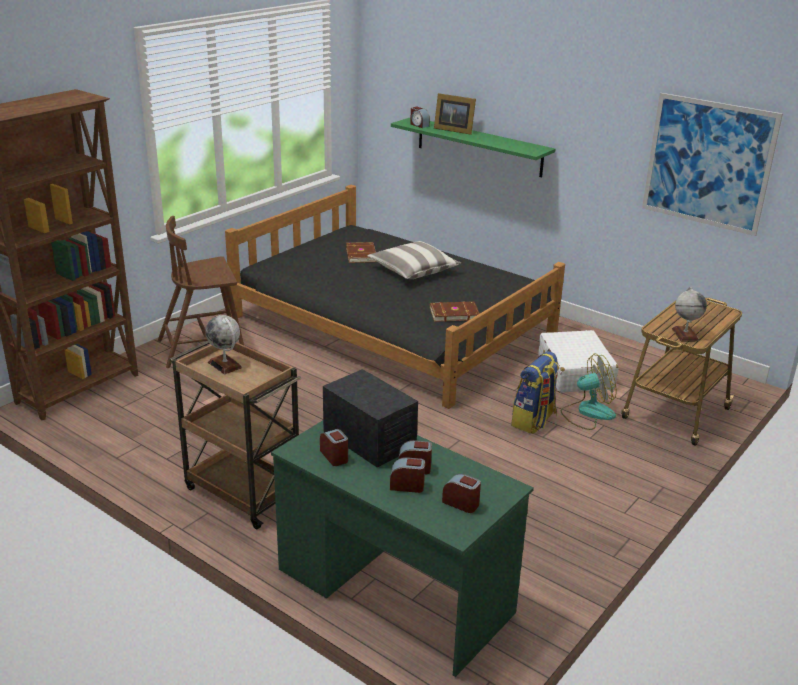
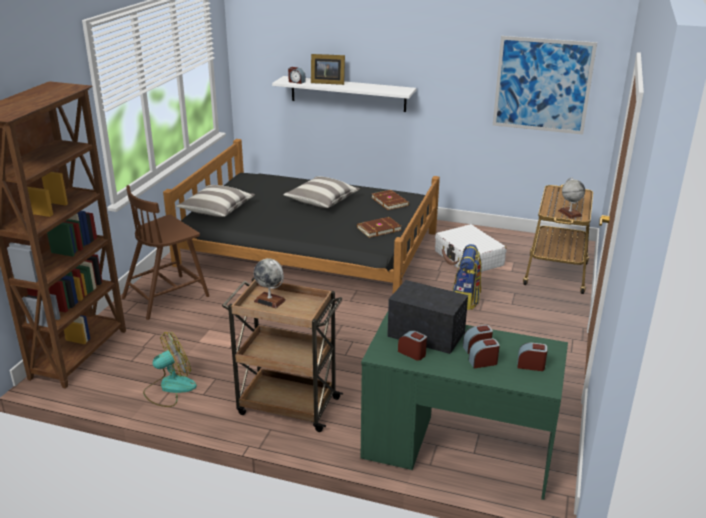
camera: 20 degrees left, 0 degrees up
brown book [346,242,377,263] -> brown book moved to [371,190,409,210]
green shelf [391,117,556,177] -> white shelf [272,76,416,112]
fan [561,353,617,430] -> fan moved to [143,332,197,407]
none -> pillow [176,185,255,217]

